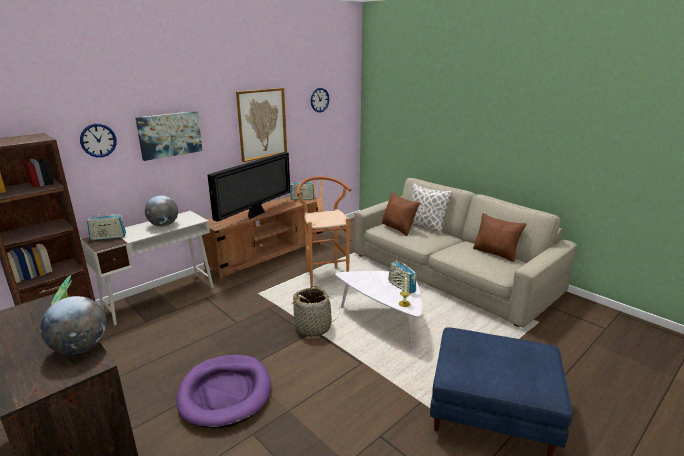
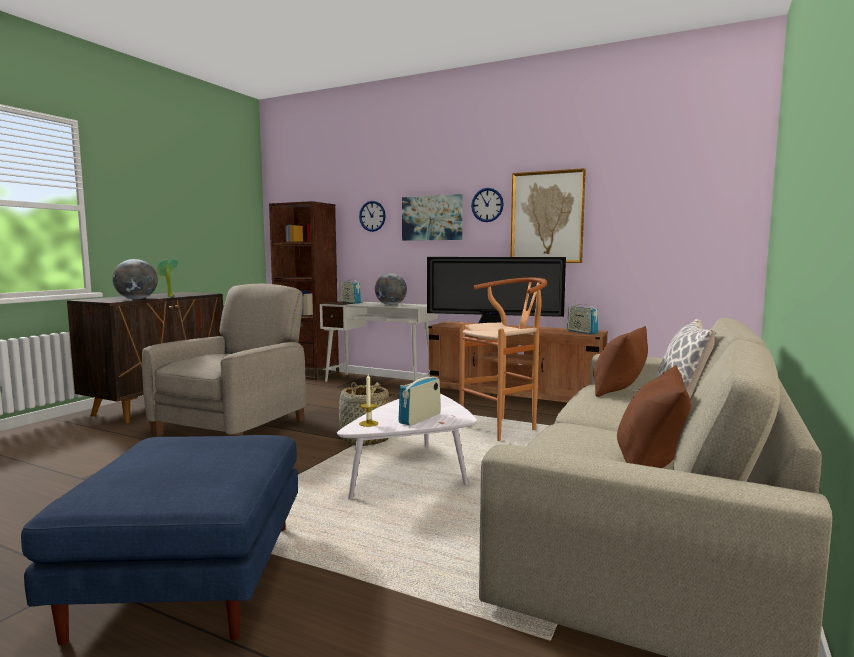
camera: 70 degrees right, 15 degrees down
purple dog bed [177,355,271,428] -> beige armchair [142,284,306,437]
wall clock [311,88,329,112] -> wall clock moved to [471,188,504,222]

